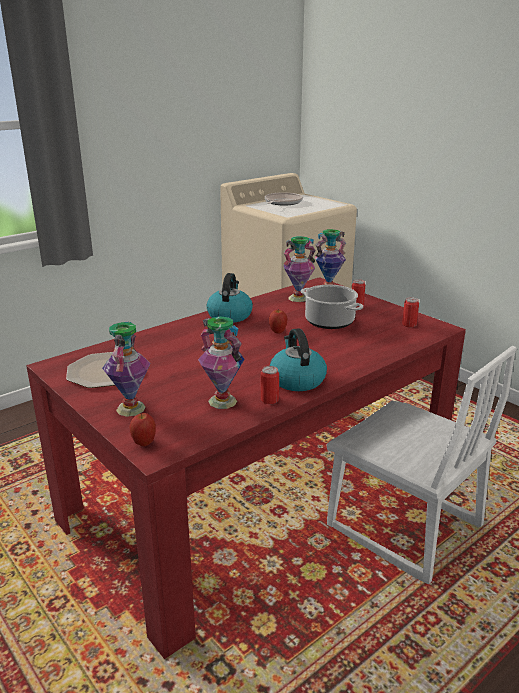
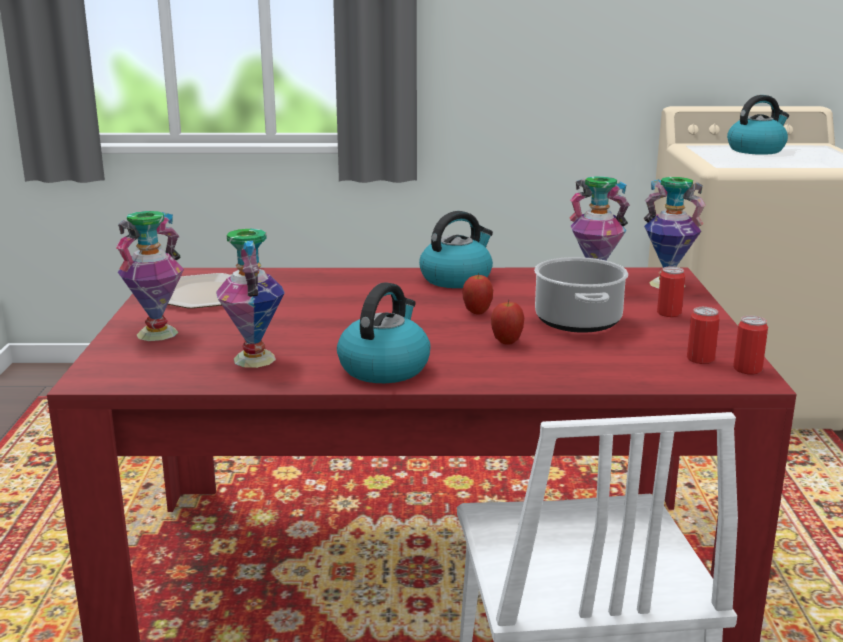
camera: 40 degrees right, 5 degrees down
apple [129,413,156,446] -> apple moved to [491,300,524,345]
can [261,366,279,404] -> can moved to [733,316,768,375]
frying pan [265,192,303,206] -> kettle [727,95,789,155]

